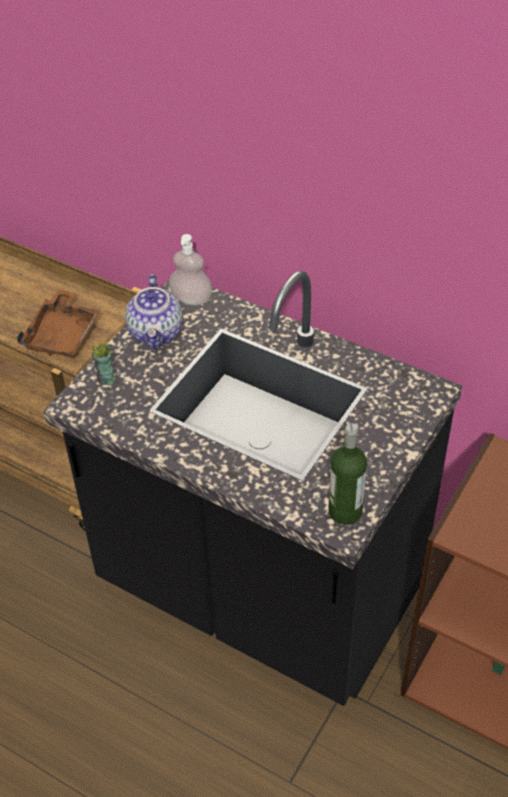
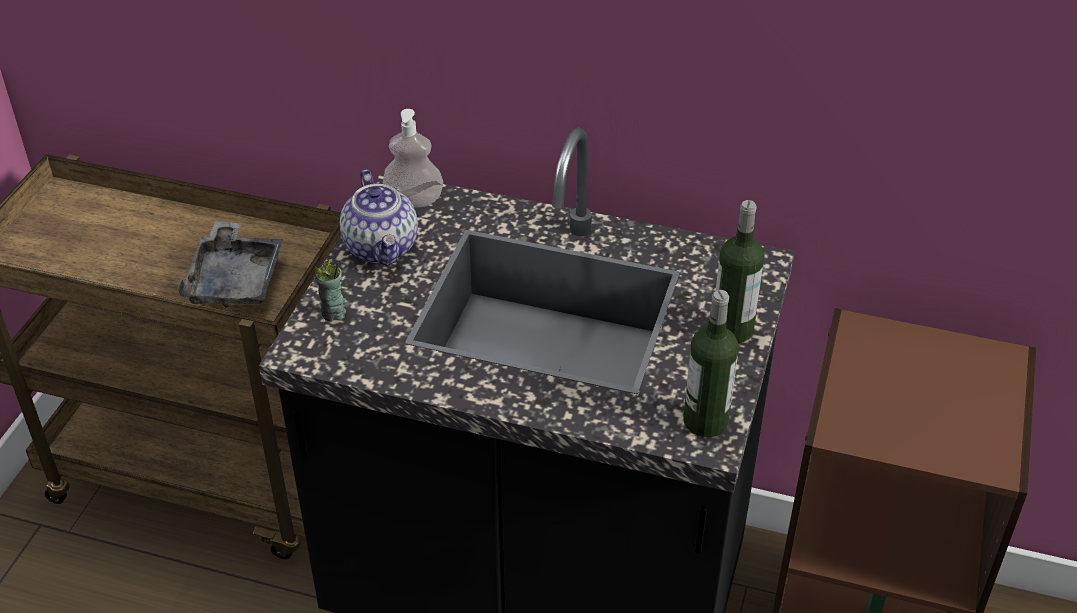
camera: 15 degrees left, 5 degrees down
brown tray [17,289,101,357] -> grey tray [177,221,283,308]
none -> bottle [716,200,765,343]

